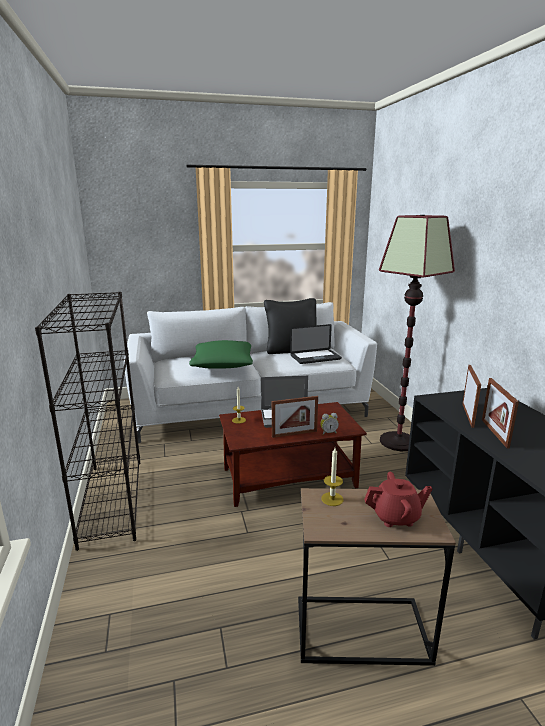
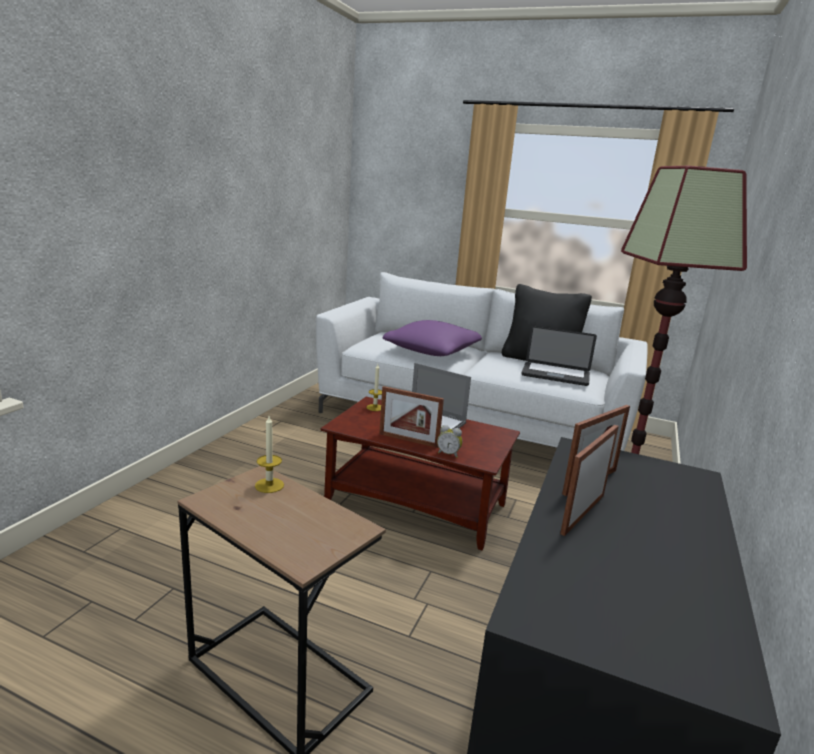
camera: 35 degrees right, 0 degrees up
black bookcase [35,292,140,551] -> none
green pillow [189,340,253,369] -> purple pillow [383,320,482,356]
red teapot [364,472,433,527] -> none

